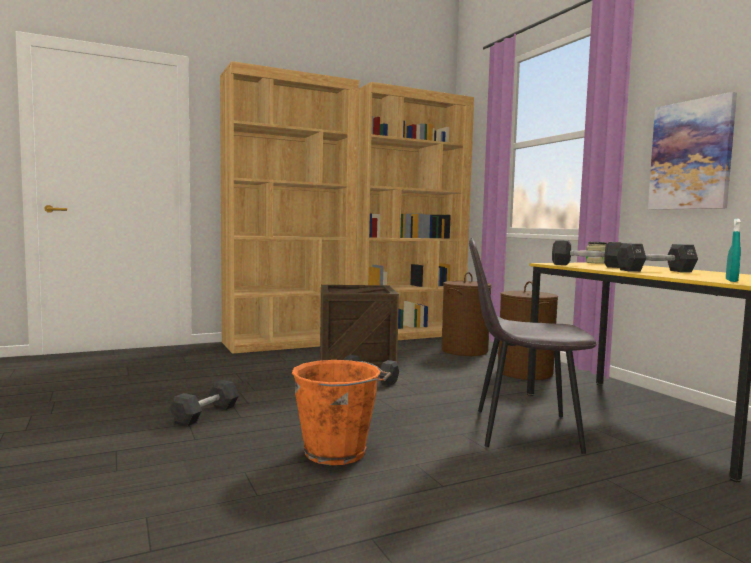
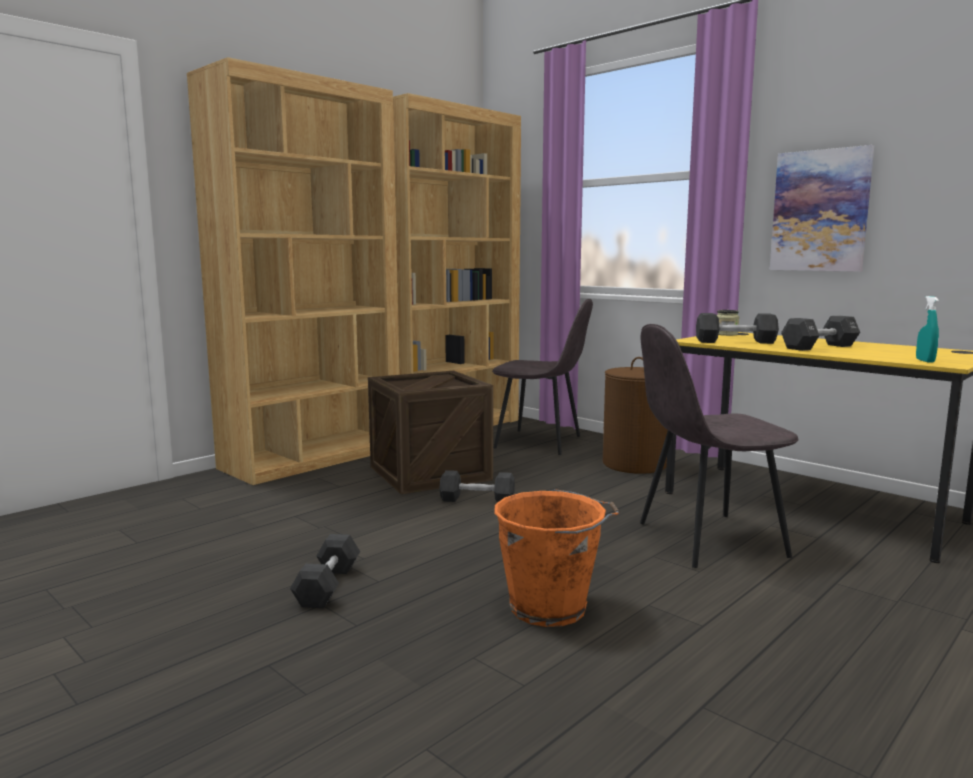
camera: 20 degrees left, 5 degrees up
brown laundry basket [441,272,492,356] -> grey chair [492,299,593,455]

